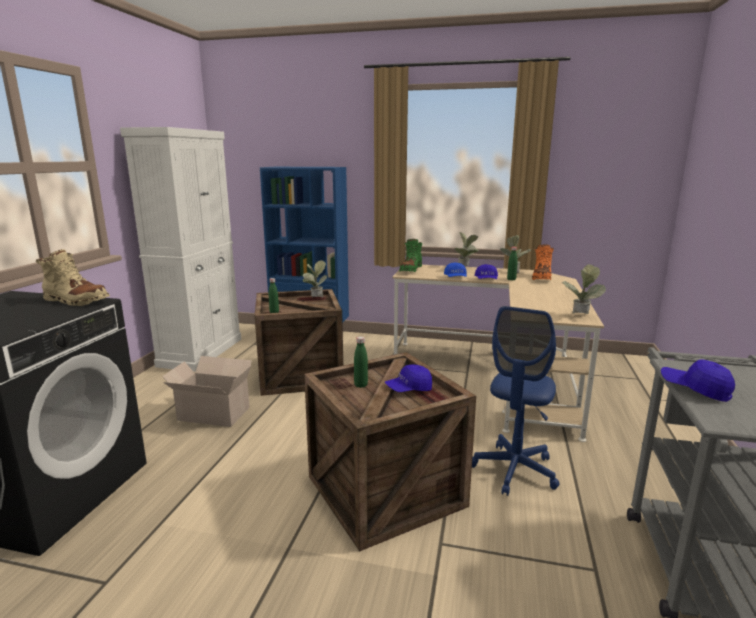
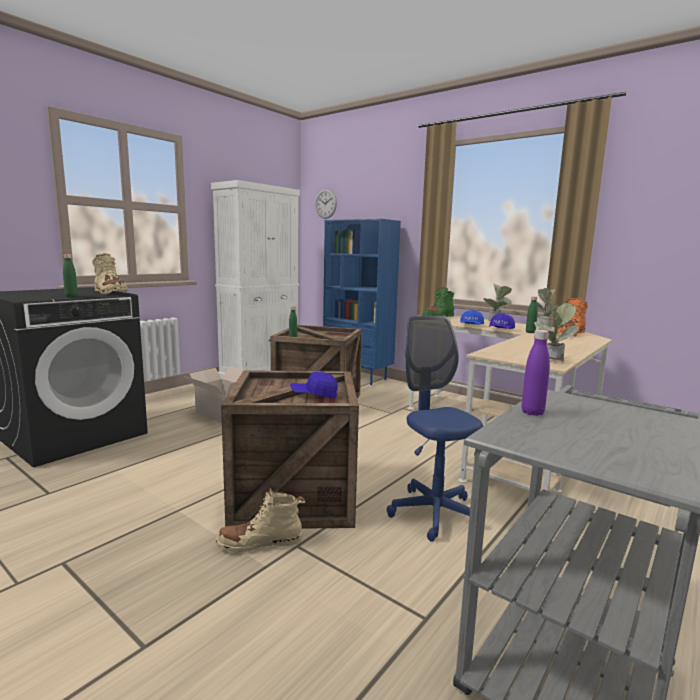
camera: 25 degrees right, 5 degrees down
potted plant [303,260,327,298] -> none
green bottle [354,336,368,388] -> green bottle moved to [63,254,78,297]
blue office chair [472,306,559,496] -> blue office chair turned 105 degrees clockwise [387,315,483,542]
blue cap [661,359,735,402] -> purple bottle [521,330,550,416]
none -> beige boot [215,487,305,553]
none -> wall clock [315,189,337,219]

